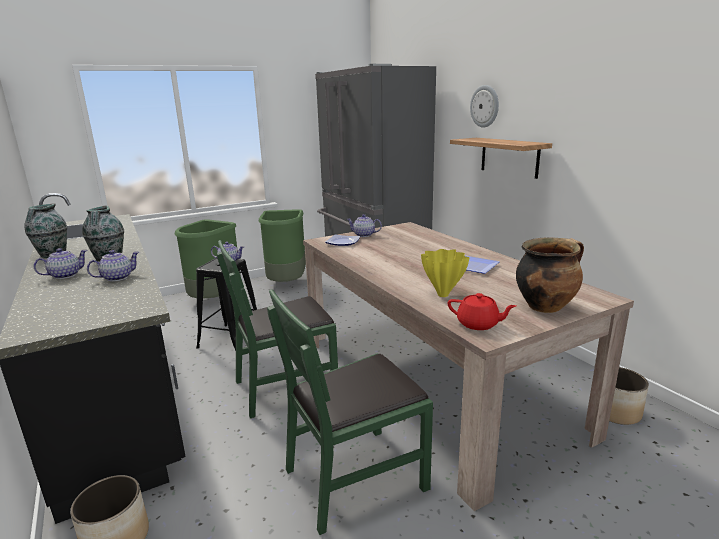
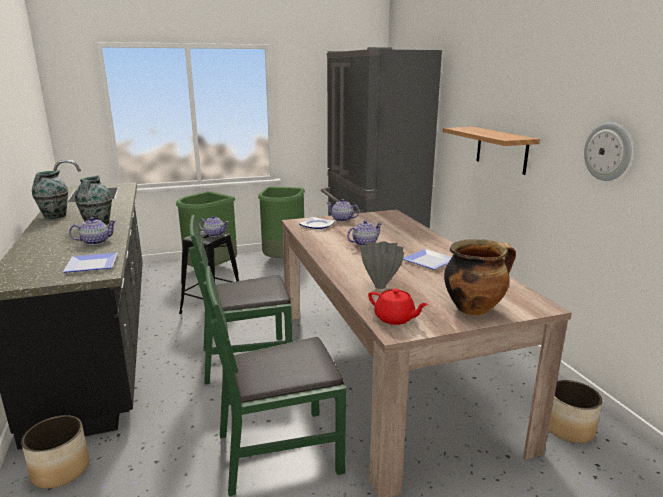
camera: 10 degrees right, 0 degrees up
teapot [34,248,88,279] -> teapot moved to [347,220,383,246]
yellow vase [421,249,469,297] -> grey vase [360,241,404,289]
wall clock [470,85,499,128] -> wall clock moved to [584,123,632,181]
none -> plate [63,252,117,273]

